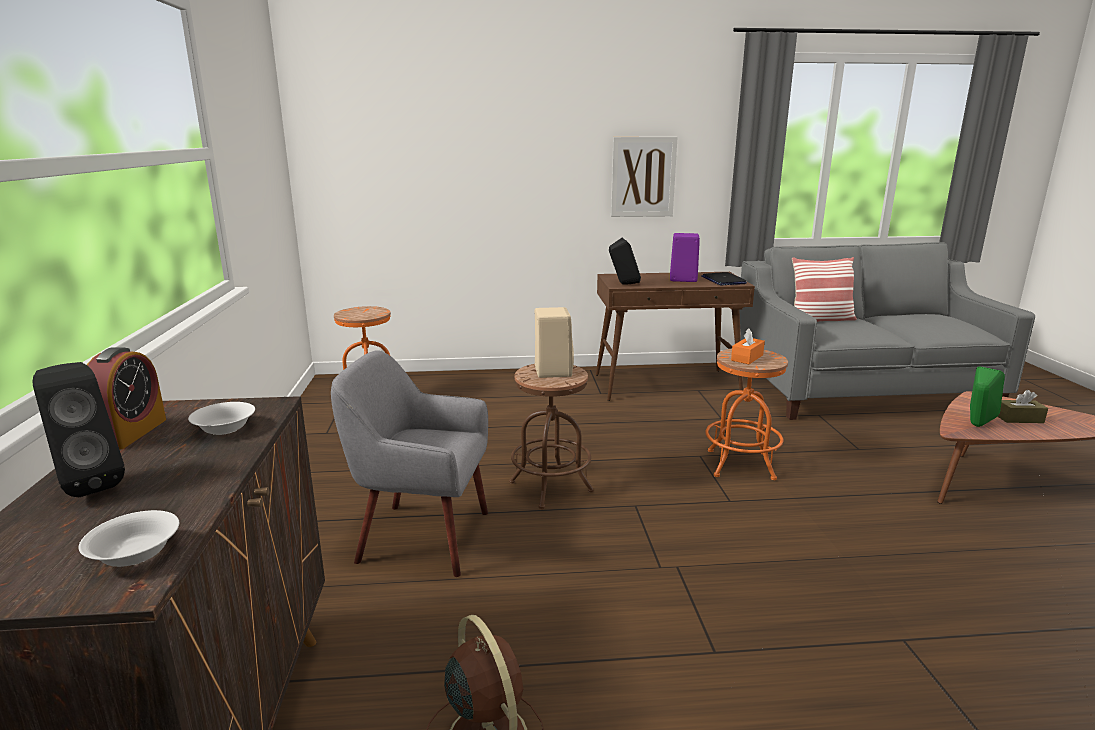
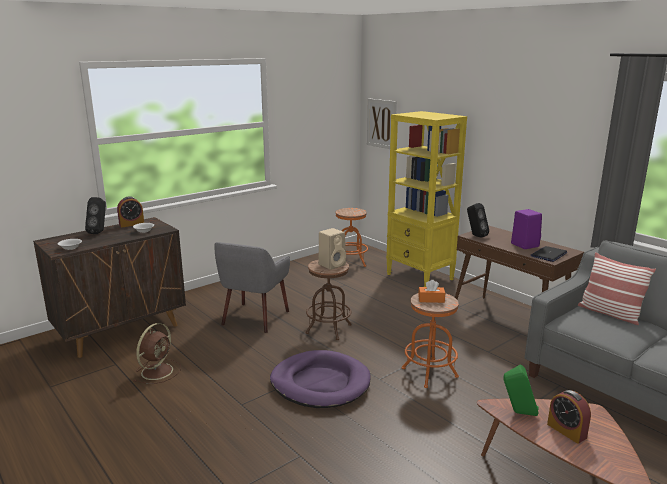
camera: 55 degrees right, 0 degrees up
grey armchair [331,350,488,577] -> grey armchair turned 135 degrees counterclockwise [214,242,290,333]
picture [611,137,678,217] -> picture moved to [367,99,397,149]
brown tissue box [997,390,1048,423] -> alarm clock [547,390,591,444]
none -> purple dog bed [270,350,371,408]
none -> yellow bookcase [386,111,467,287]

